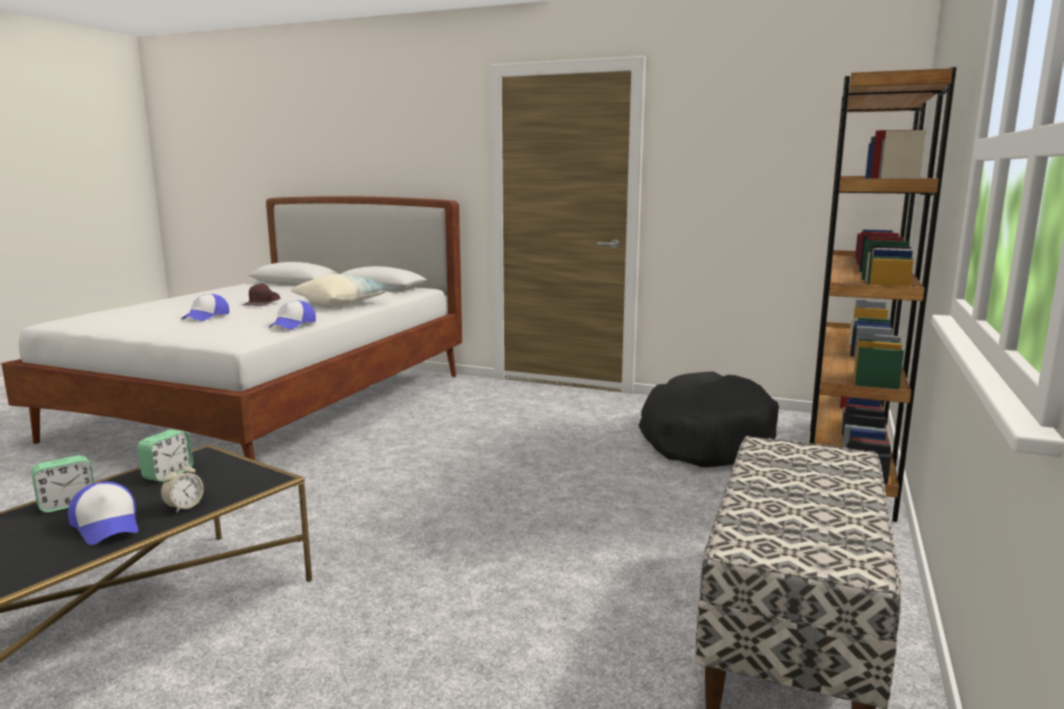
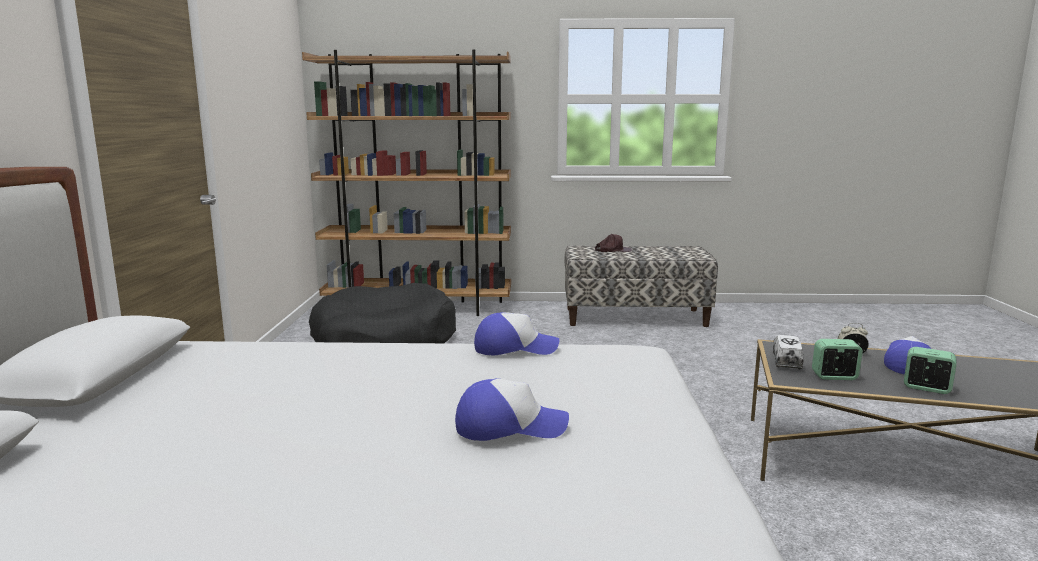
camera: 110 degrees left, 0 degrees up
brown cap [243,283,280,306] -> brown cap moved to [595,234,632,252]
pillow [291,274,393,306] -> none
none -> toy truck [773,335,804,369]

